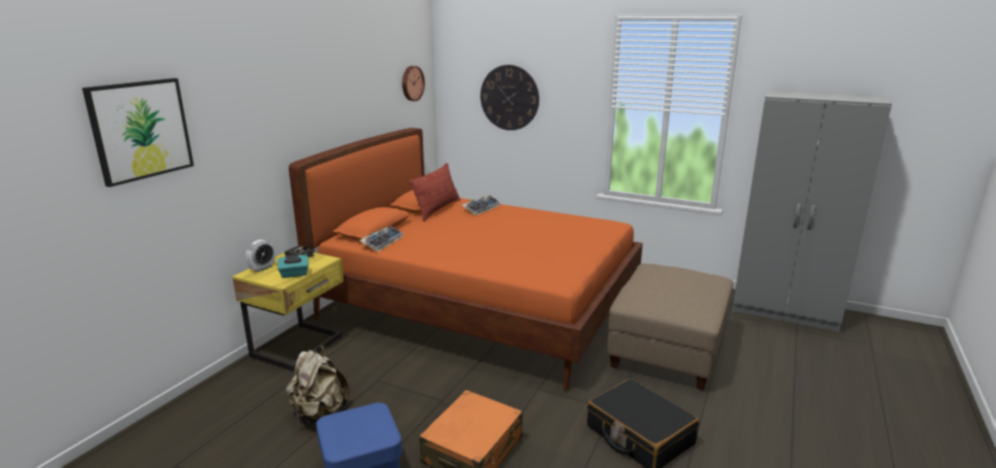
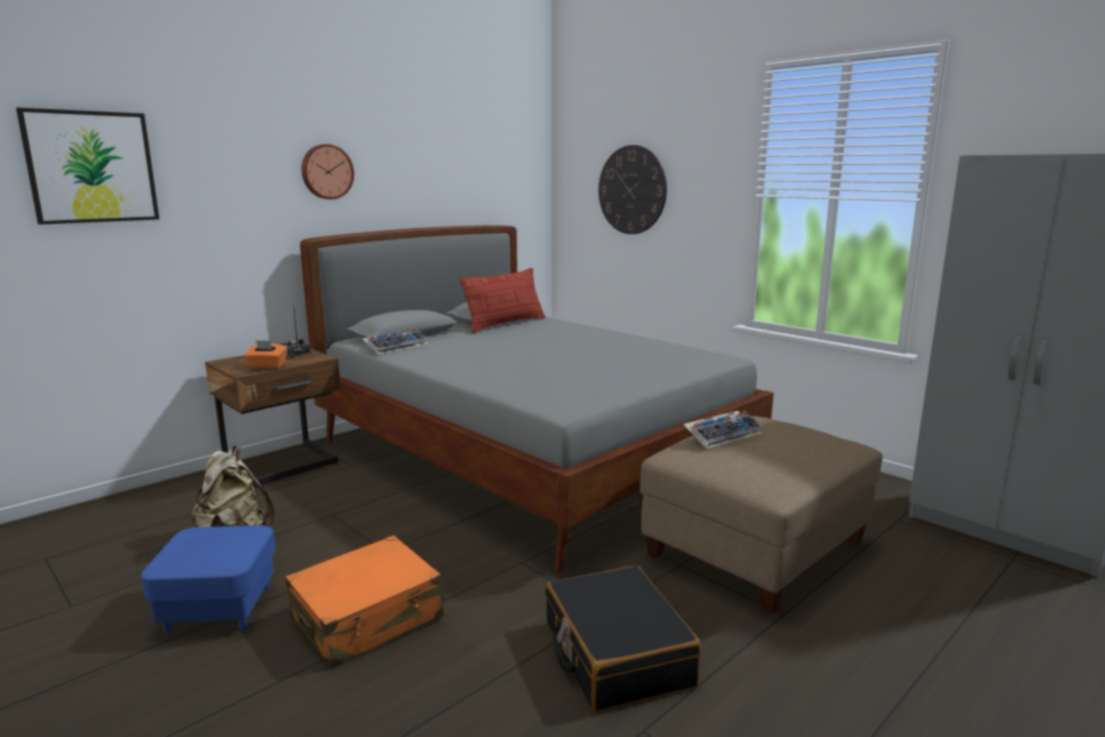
camera: 20 degrees right, 5 degrees down
yellow nightstand [232,252,344,371] -> brown nightstand [205,348,341,488]
alarm clock [246,240,275,272] -> none
turquoise tissue box [278,254,308,278] -> orange tissue box [244,340,288,369]
orange bed [289,128,643,390] -> grey bed [300,225,774,572]
wall clock [402,66,425,101] -> wall clock moved to [301,144,354,199]
keyboard [462,195,500,216] -> keyboard moved to [683,411,763,449]

